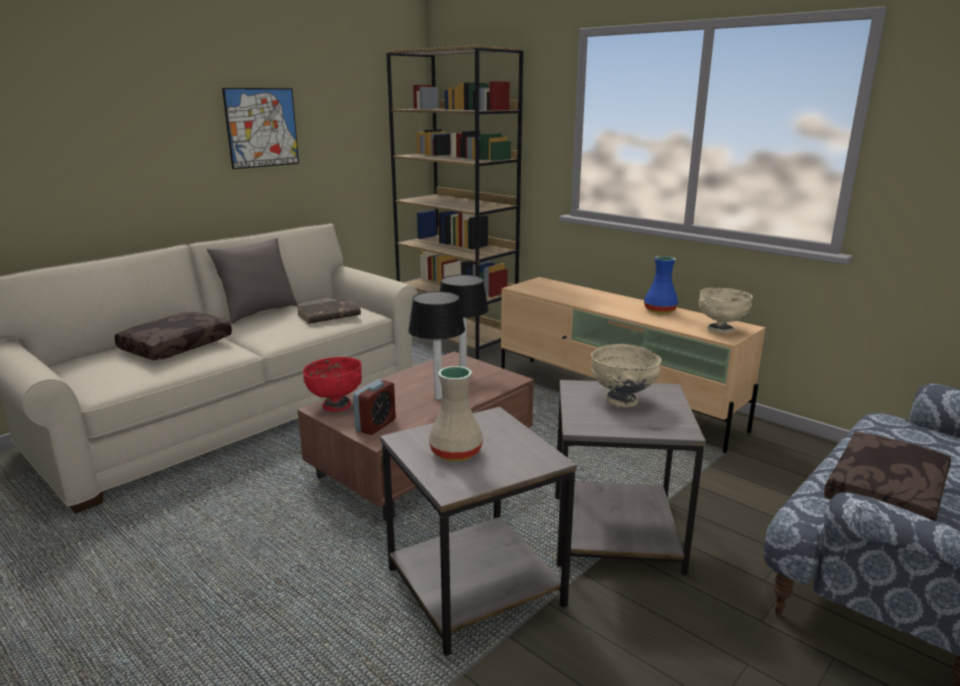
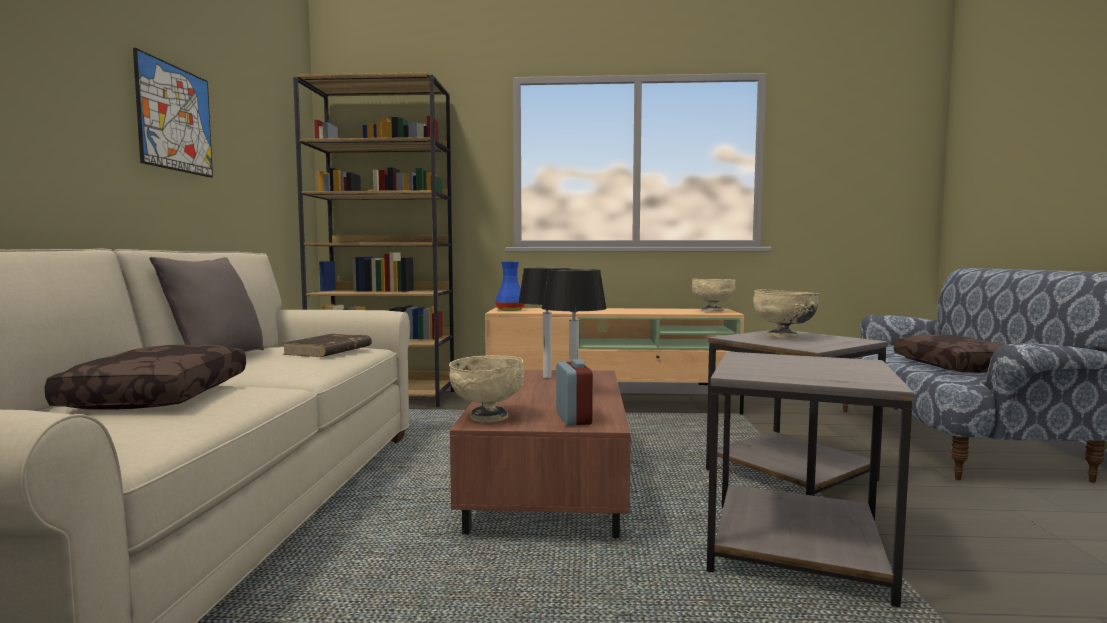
camera: 40 degrees left, 15 degrees down
red bowl [303,357,362,411] -> beige bowl [449,355,525,422]
beige vase [429,366,483,461] -> none
blue vase [644,256,678,314] -> blue vase moved to [495,262,525,311]

